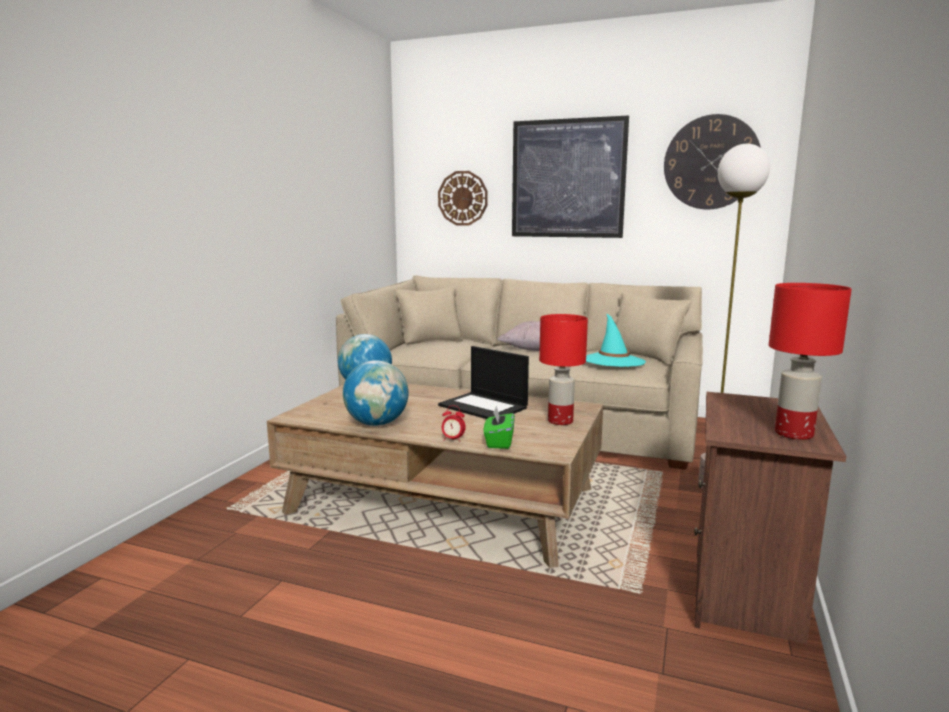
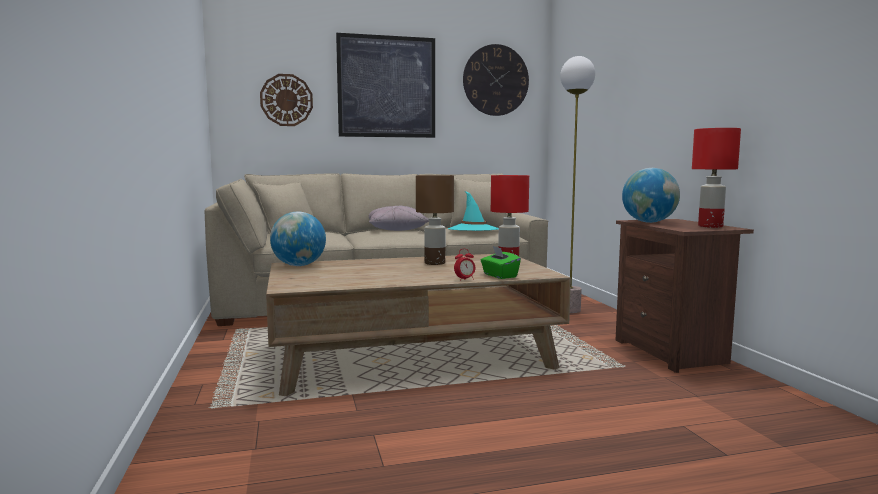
camera: 35 degrees left, 5 degrees down
globe [343,360,408,426] -> globe moved to [622,168,680,223]
laptop [438,346,529,419] -> brown table lamp [416,175,454,265]

